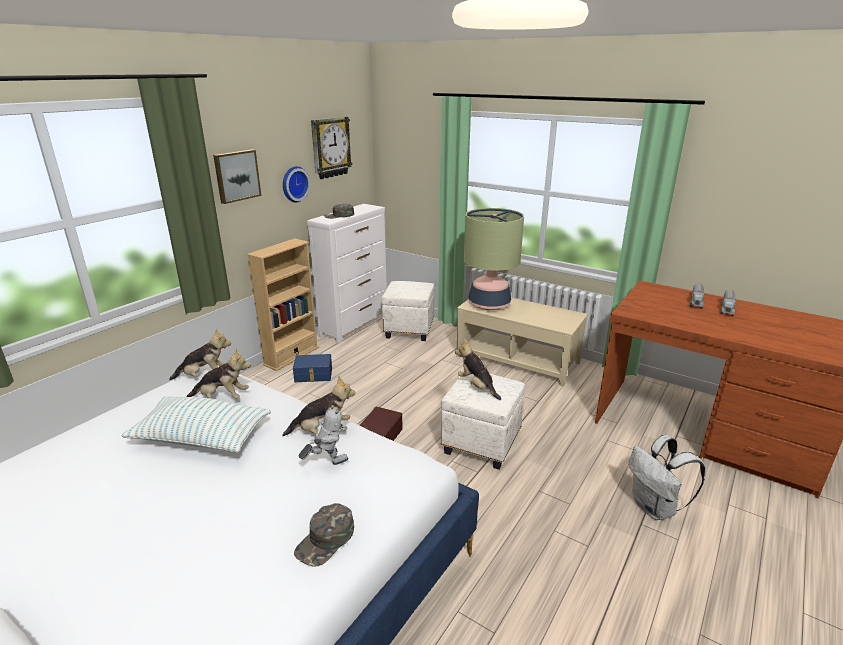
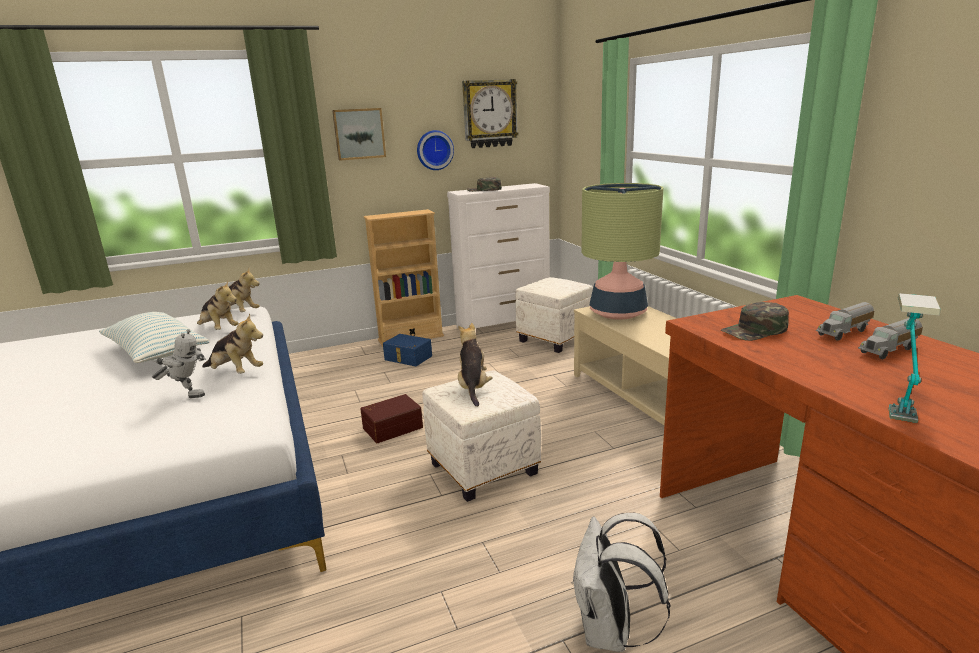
camera: 35 degrees right, 5 degrees down
green cap [294,503,354,567] -> green cap moved to [721,302,789,341]
none -> table lamp [889,293,941,423]

